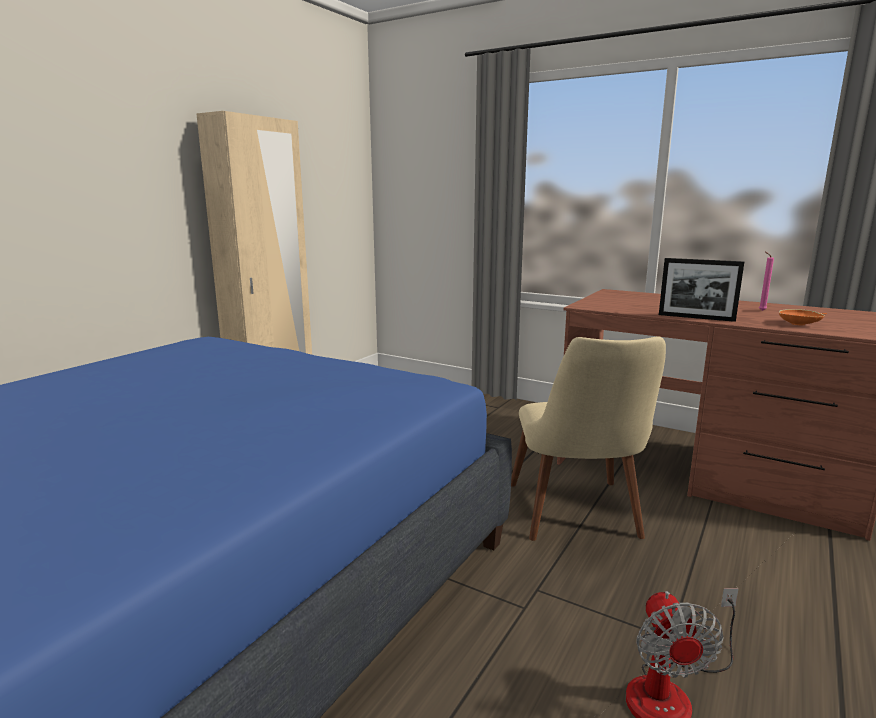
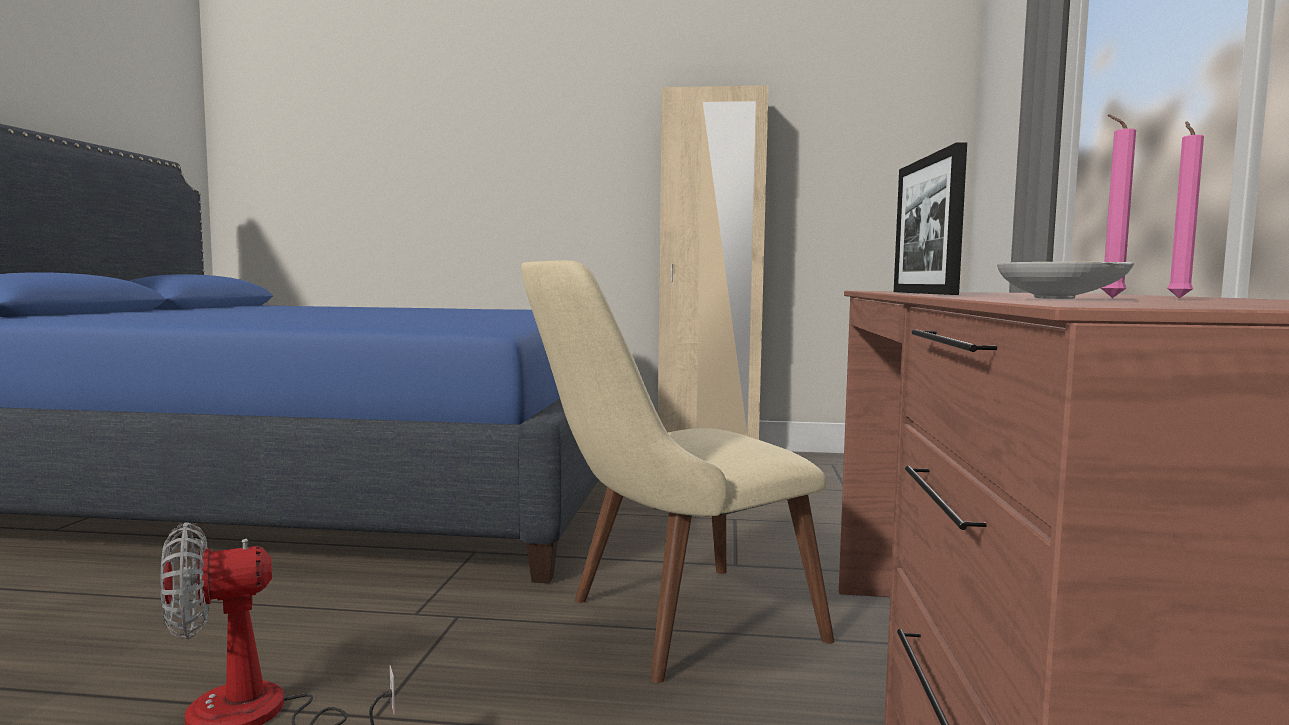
camera: 65 degrees right, 10 degrees down
orange bowl [779,309,827,325] -> white bowl [997,262,1134,299]
none -> pink candle [1101,114,1136,298]

